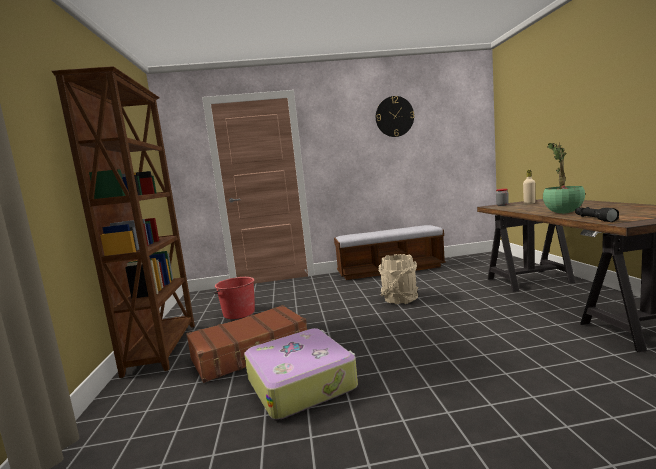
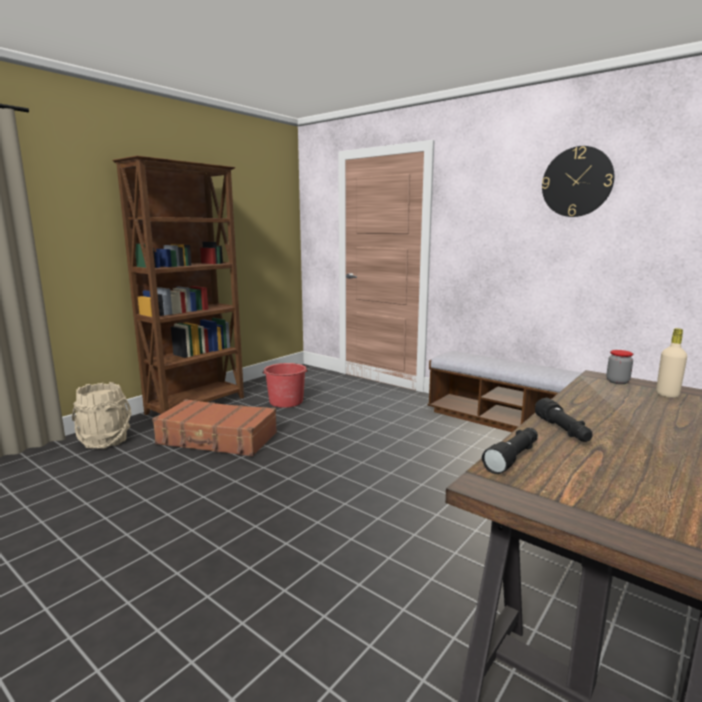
camera: 45 degrees right, 5 degrees up
suitcase [244,328,358,419] -> none
beige bucket [378,254,418,304] -> beige bucket moved to [72,382,132,449]
potted plant [543,142,585,214] -> black flashlight [535,398,593,442]

